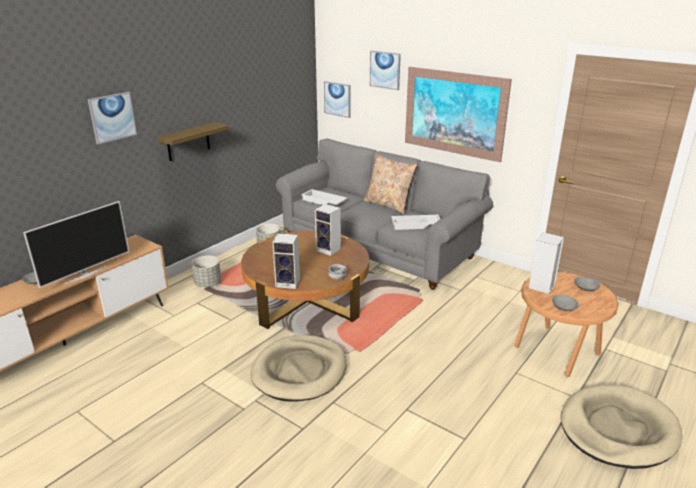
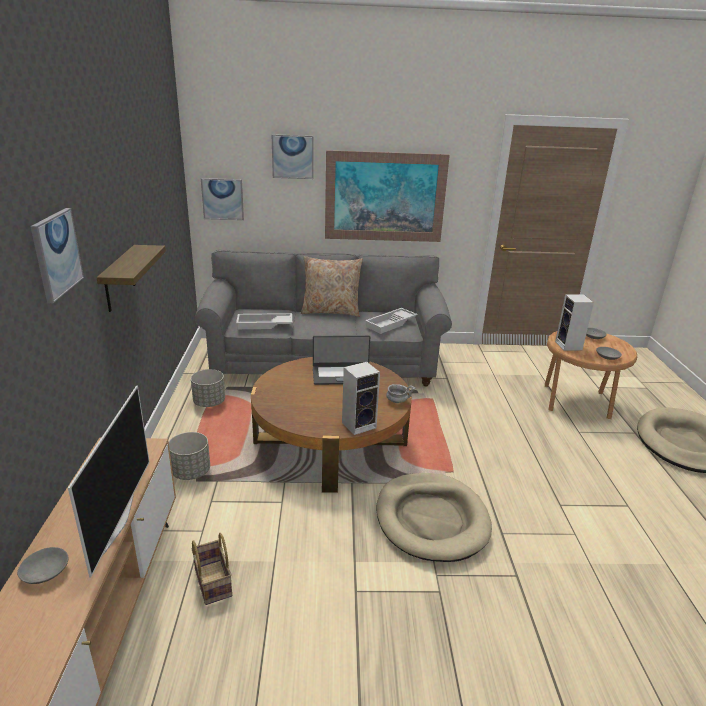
camera: 40 degrees left, 0 degrees up
speaker [315,204,341,256] -> laptop [313,335,370,385]
none -> basket [192,533,232,605]

